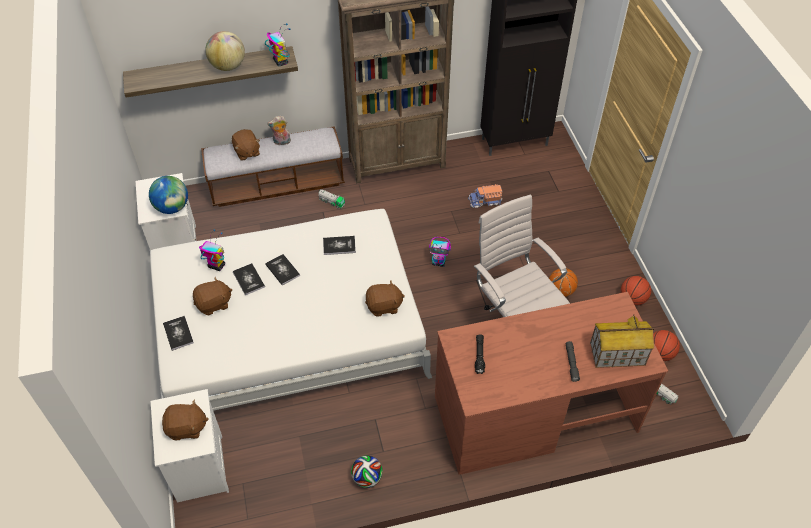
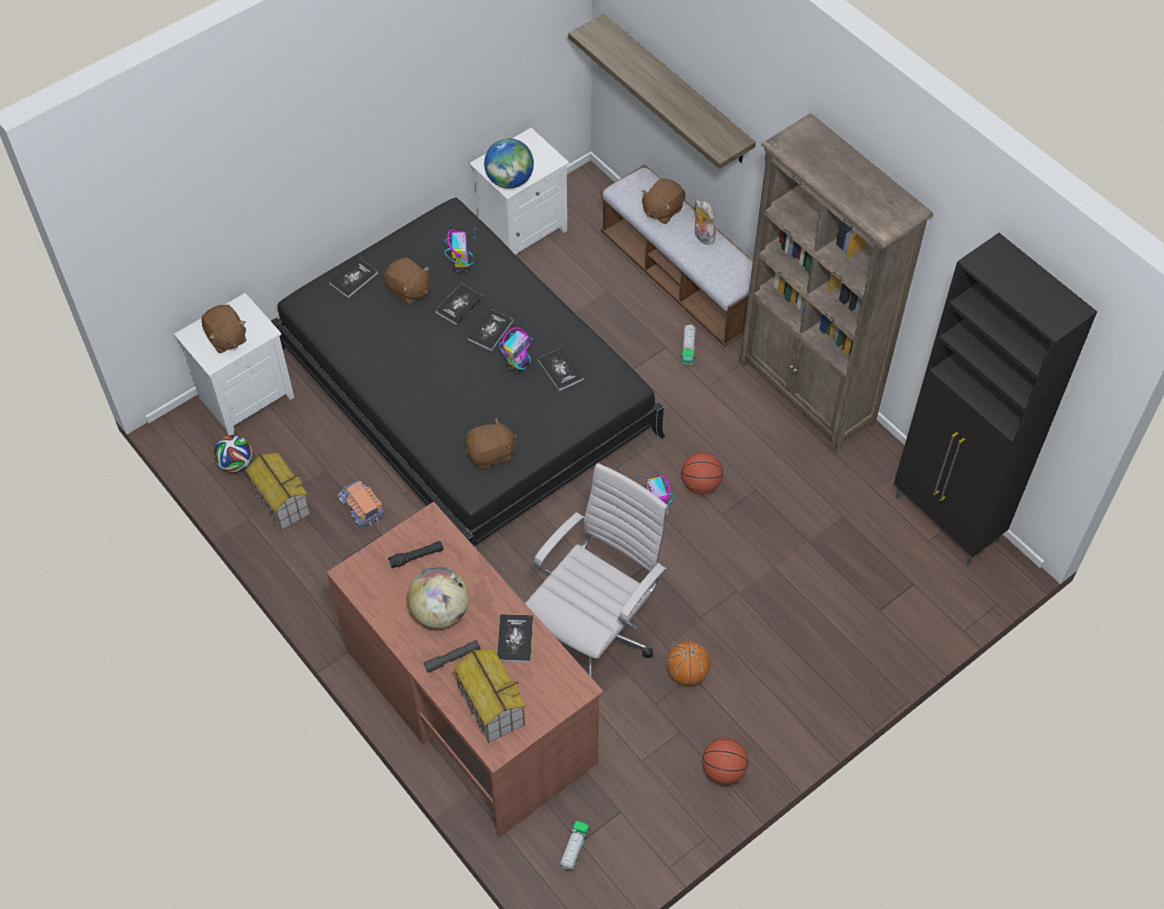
camera: 65 degrees right, 5 degrees up
white bed [150,209,432,411] -> black bed [271,197,666,546]
globe [205,31,245,71] -> globe moved to [407,567,469,628]
toy robot [265,23,290,66] -> toy robot moved to [499,327,533,374]
football [351,455,383,488] -> football moved to [214,435,253,473]
brown plush toy [365,280,405,317] -> brown plush toy turned 75 degrees counterclockwise [465,418,517,469]
toy truck [468,184,503,208] -> toy truck moved to [338,481,385,527]
basketball [653,330,680,361] -> basketball moved to [681,453,723,494]
none -> toy house [246,453,311,531]
none -> book [498,614,533,663]

